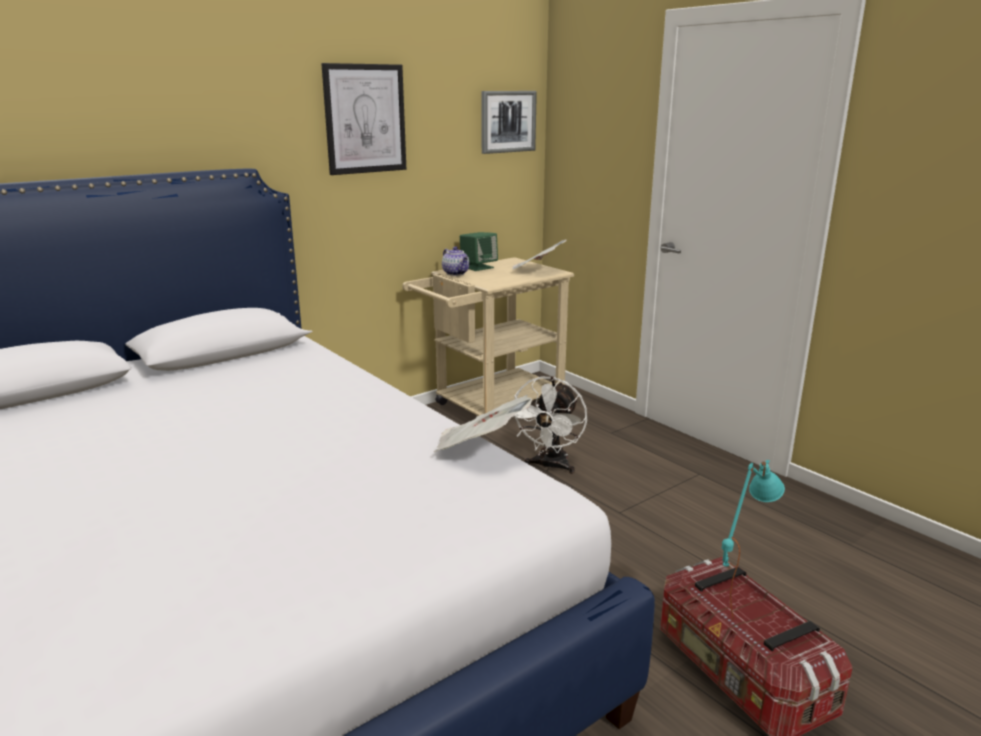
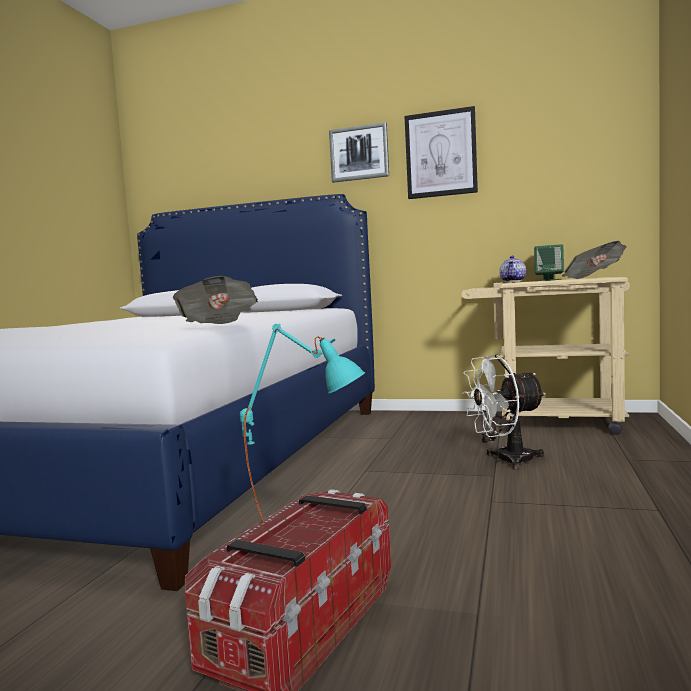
camera: 55 degrees right, 15 degrees down
picture [481,91,537,154] -> picture moved to [329,122,389,183]

